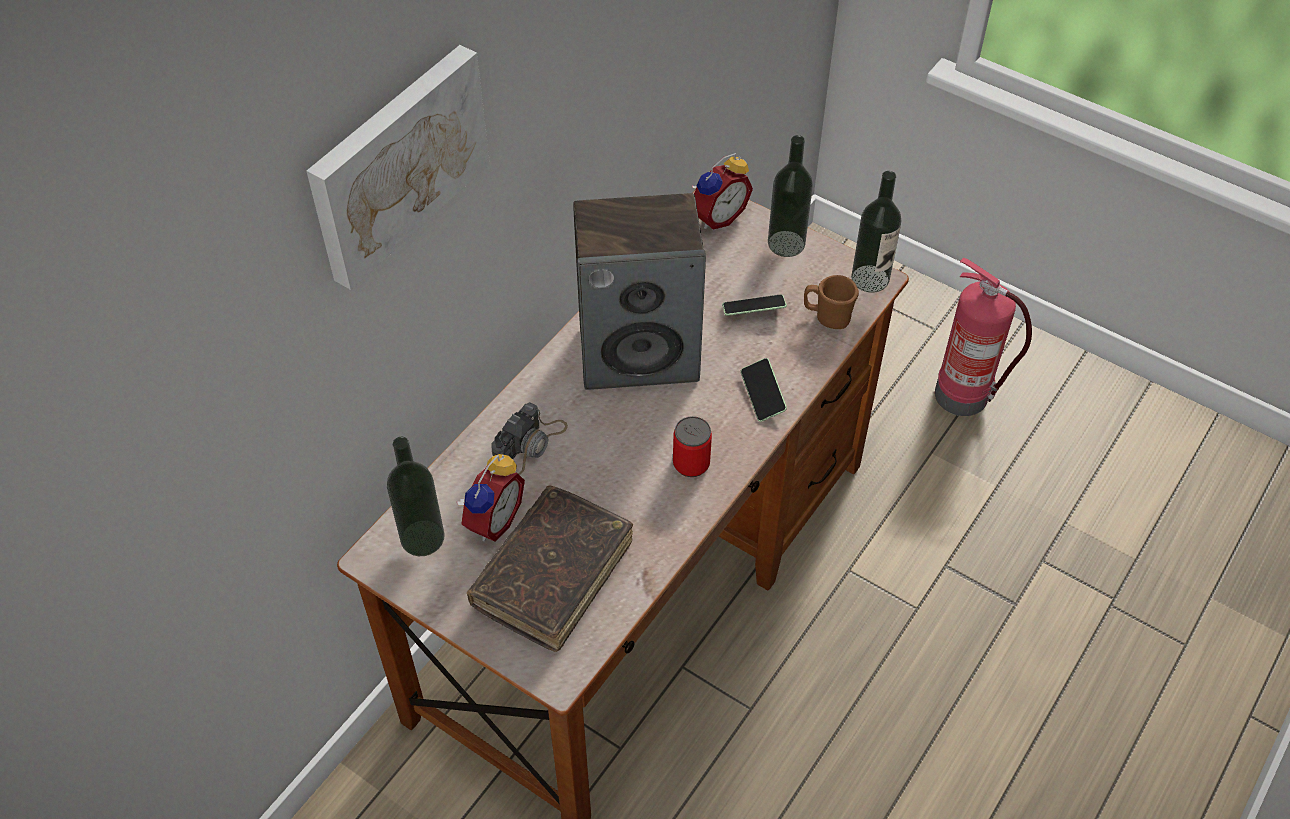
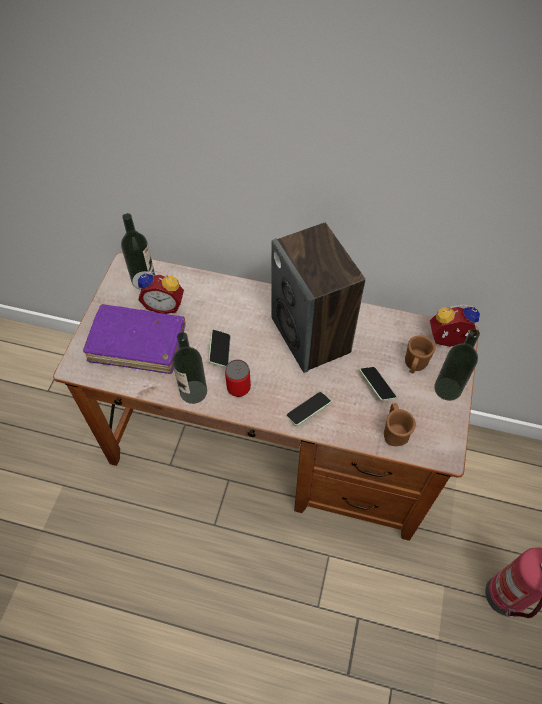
camera: 70 degrees right, 5 degrees up
picture [306,45,490,290] -> none
brown book [466,486,633,652] -> purple book [83,304,186,374]
camera [492,402,568,475] -> none
alarm clock [692,153,753,230] -> alarm clock turned 150 degrees clockwise [430,304,480,347]
bottle [851,171,901,293] -> bottle moved to [172,332,207,404]
none -> phone [209,329,230,367]
none -> brown mug [405,336,436,374]

